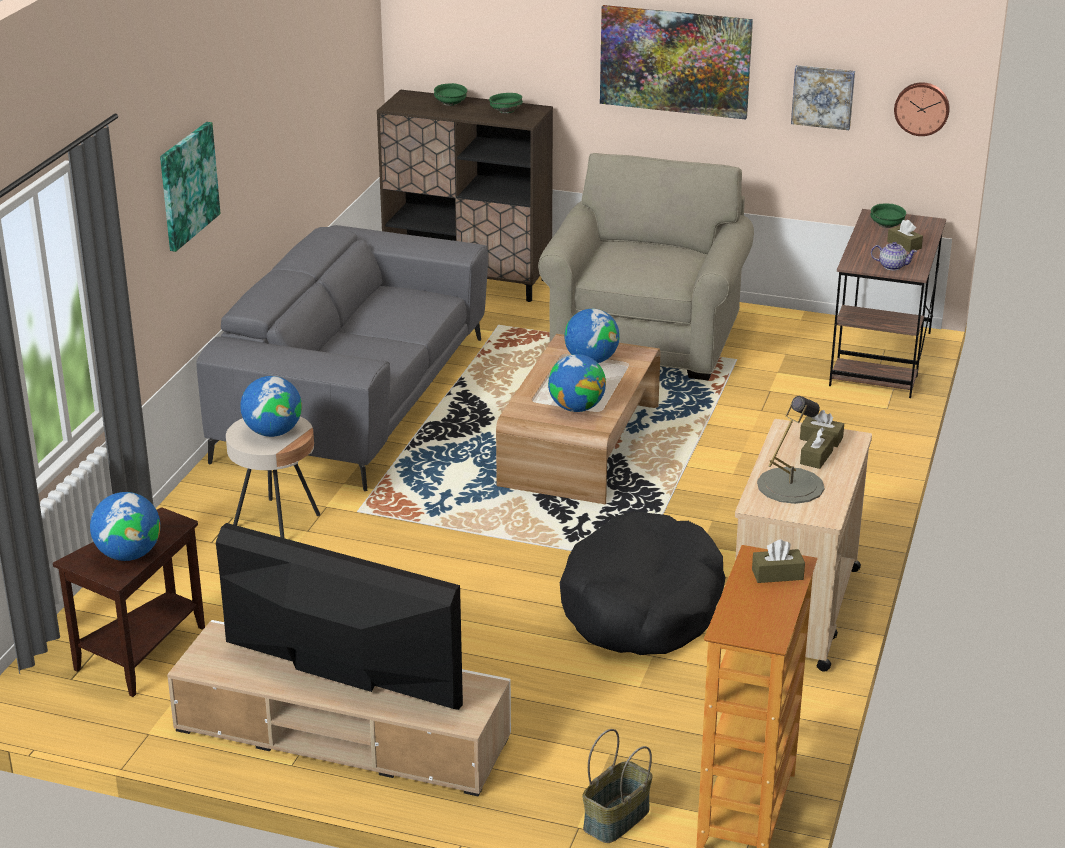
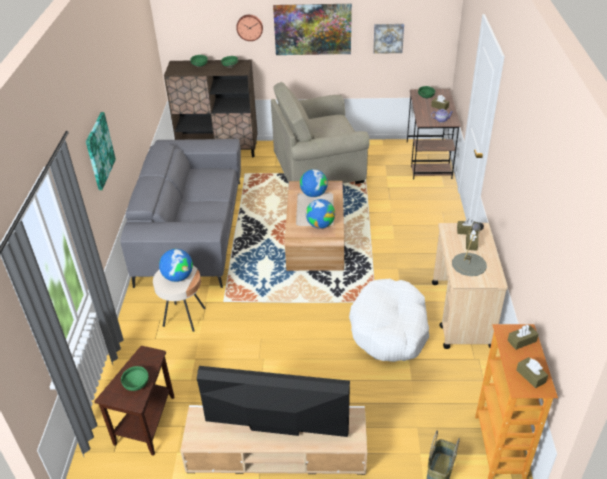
camera: 15 degrees left, 10 degrees up
globe [90,492,161,561] -> green bowl [121,366,149,391]
beige armchair [538,153,754,380] -> beige armchair turned 105 degrees counterclockwise [271,82,370,184]
black dog bed [560,511,726,655] -> white dog bed [349,279,429,362]
wall clock [894,82,950,136] -> wall clock moved to [236,15,263,41]
none -> brown tissue box [516,357,548,388]

